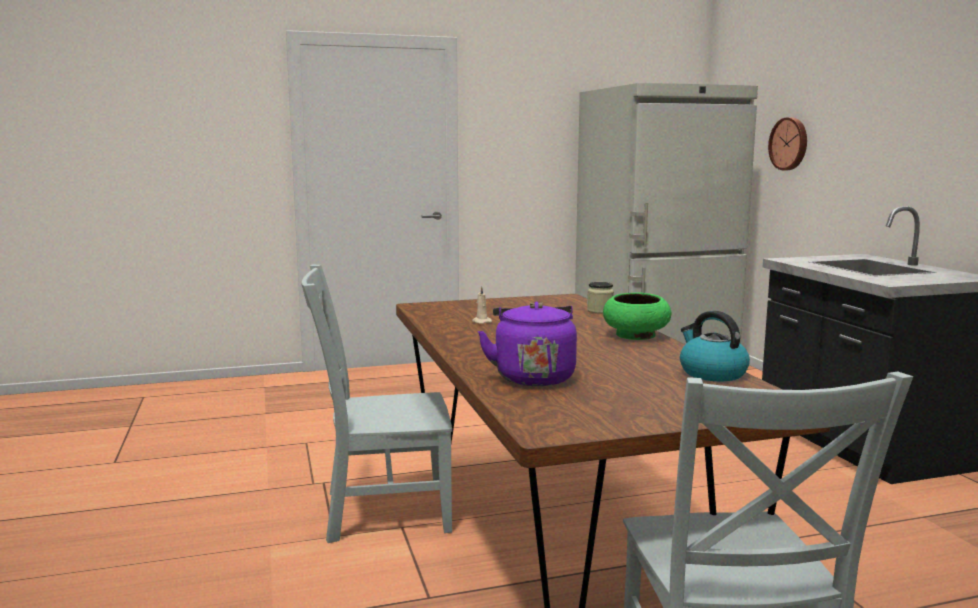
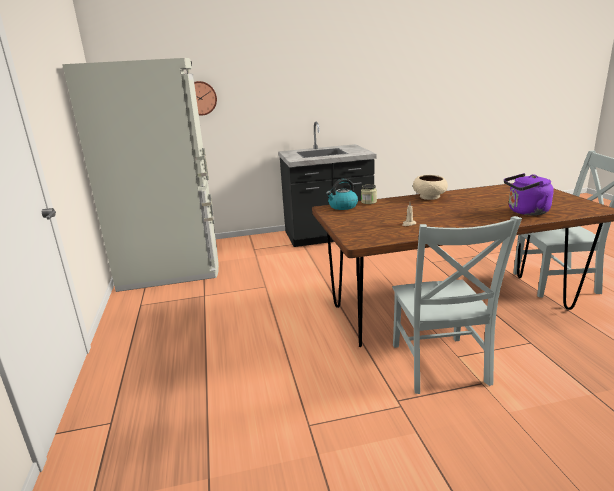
camera: 85 degrees left, 10 degrees up
green bowl [603,292,672,340] -> beige bowl [413,175,448,200]
kettle [680,311,750,381] -> kettle moved to [326,179,358,210]

